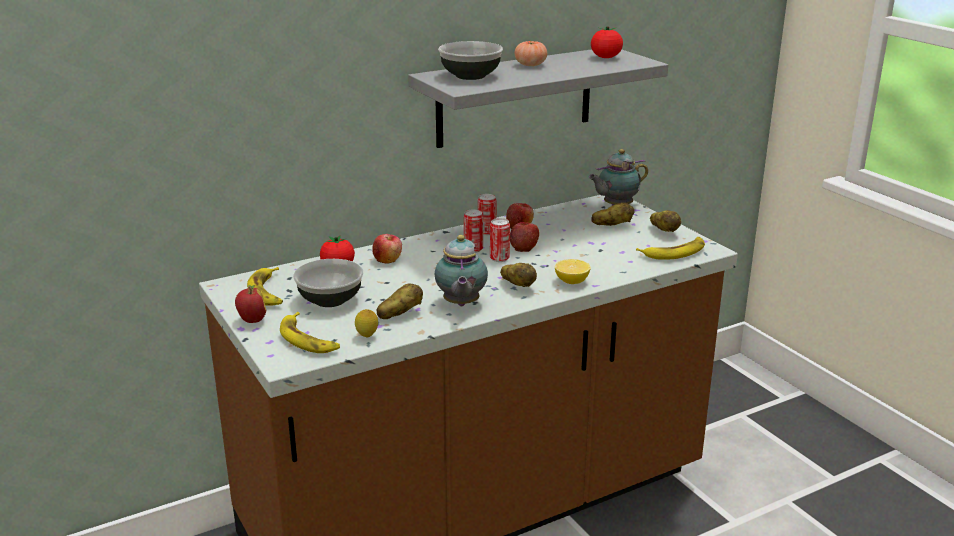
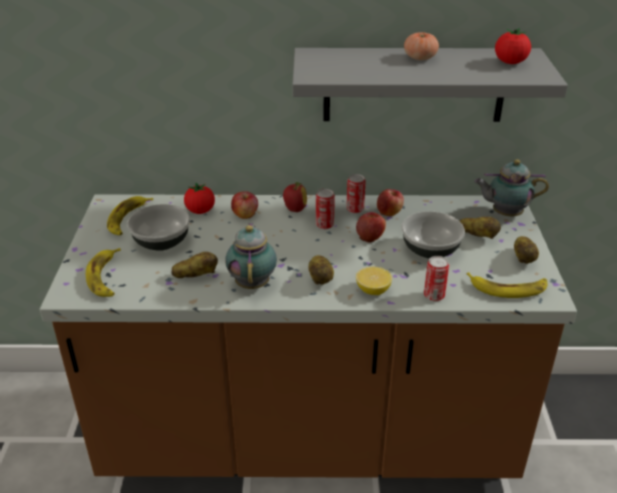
camera: 30 degrees right, 10 degrees up
apple [235,285,266,323] -> apple moved to [283,182,307,212]
lemon [355,309,378,337] -> none
teapot [434,235,488,306] -> teapot turned 150 degrees clockwise [225,223,277,289]
bowl [438,41,503,80] -> bowl moved to [402,211,465,259]
can [490,218,510,262] -> can moved to [424,256,449,301]

